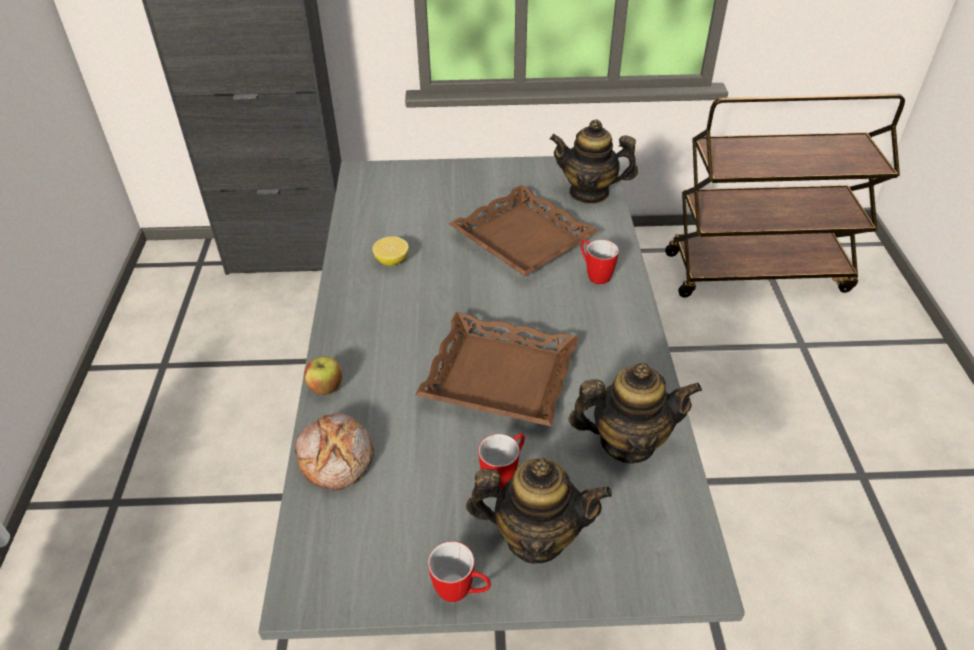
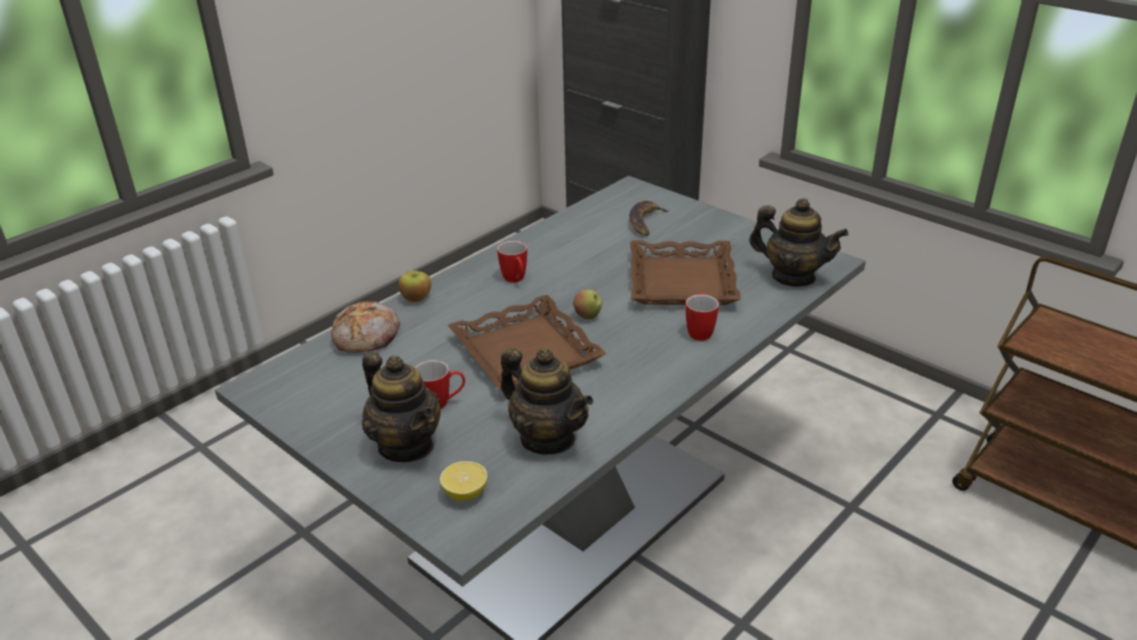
camera: 45 degrees right, 10 degrees down
lemon [372,236,409,266] -> lemon moved to [440,461,488,501]
mug [428,541,491,602] -> mug moved to [497,241,527,283]
teapot [550,120,638,204] -> teapot turned 150 degrees clockwise [749,198,848,287]
none -> apple [573,289,602,319]
none -> banana [629,201,670,236]

